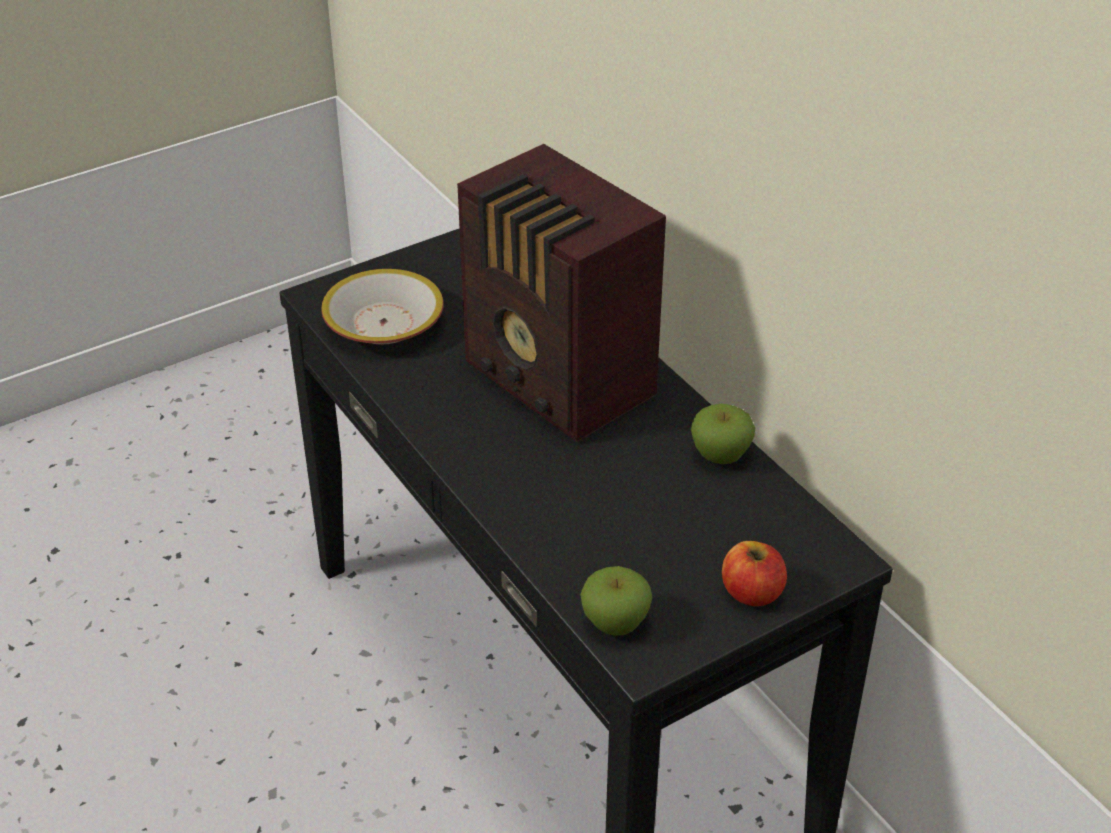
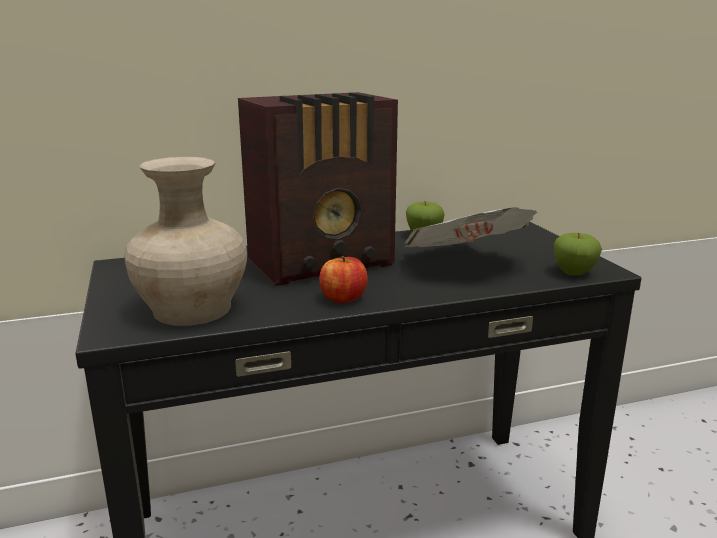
camera: 75 degrees left, 20 degrees down
bowl [321,269,443,345] -> beige vase [124,157,247,326]
apple [722,541,787,606] -> apple moved to [319,256,368,303]
none -> newspaper [405,207,537,247]

